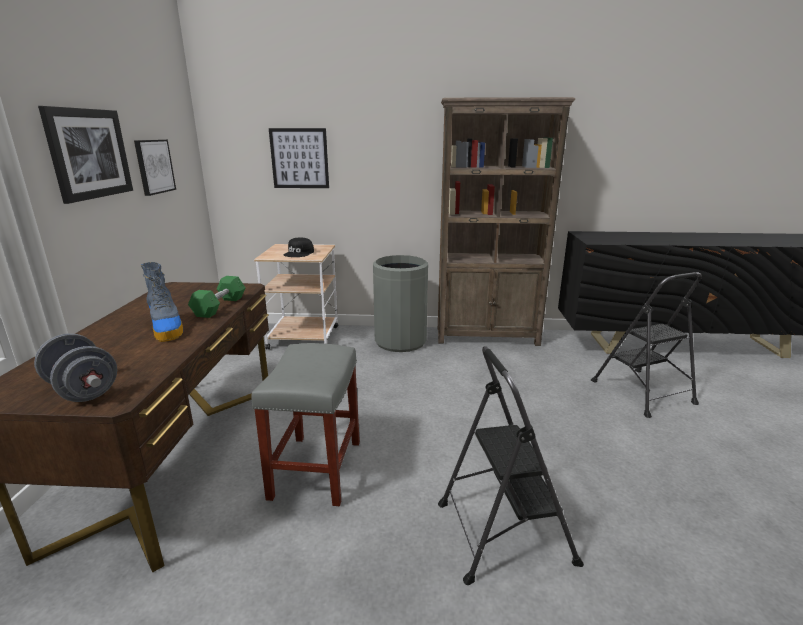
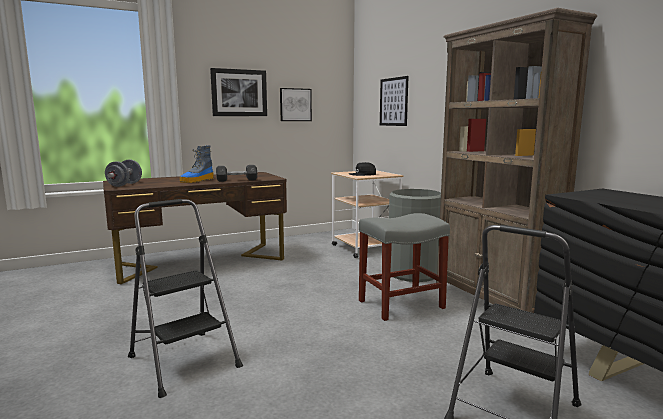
camera: 60 degrees right, 10 degrees down
green dumbbell [188,276,246,318] -> grey dumbbell [216,165,257,182]
grey stool [251,343,360,506] -> grey stool moved to [359,213,450,321]

